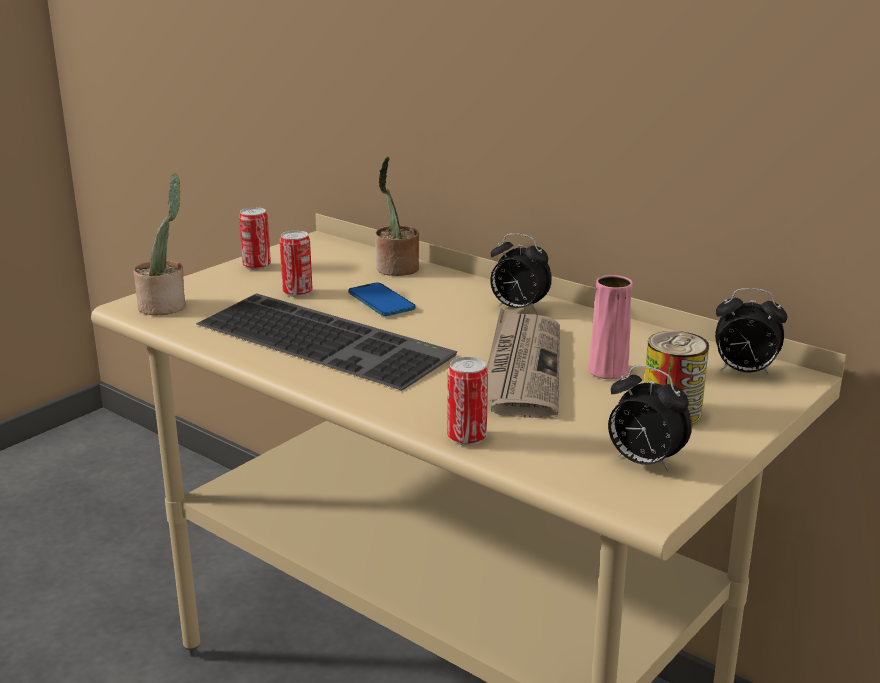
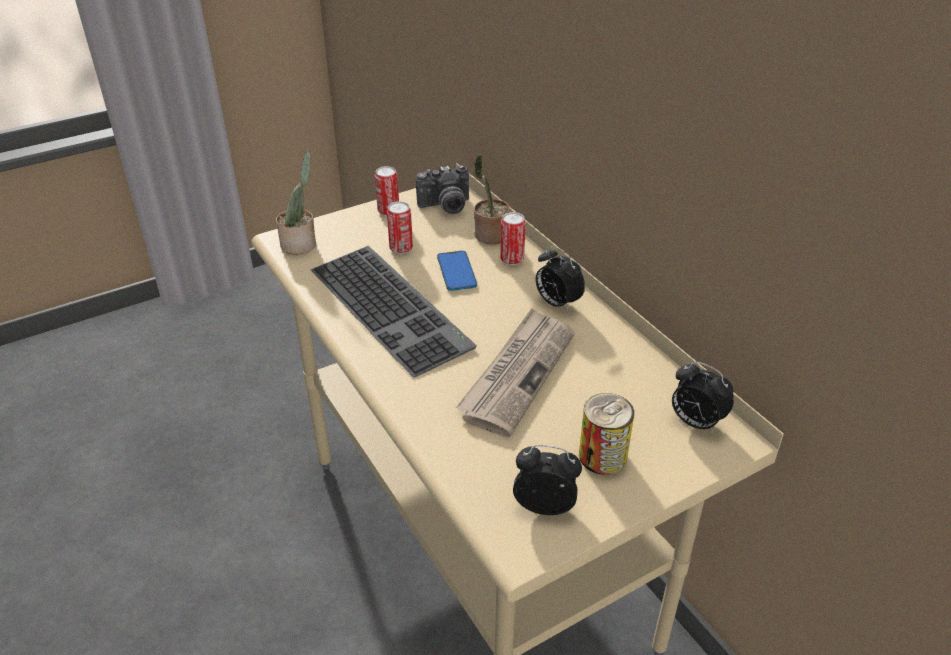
camera: 20 degrees right, 15 degrees up
can [447,357,488,446] -> can moved to [500,212,526,265]
pink vase [588,275,633,379] -> none
alarm clock [608,365,692,472] -> alarm clock turned 135 degrees clockwise [513,445,582,515]
none -> camera [416,165,469,214]

